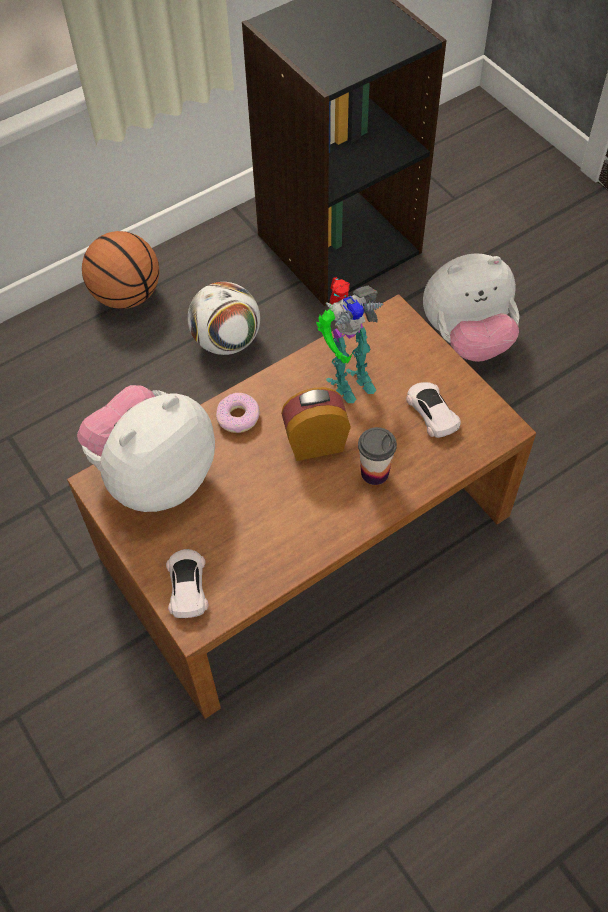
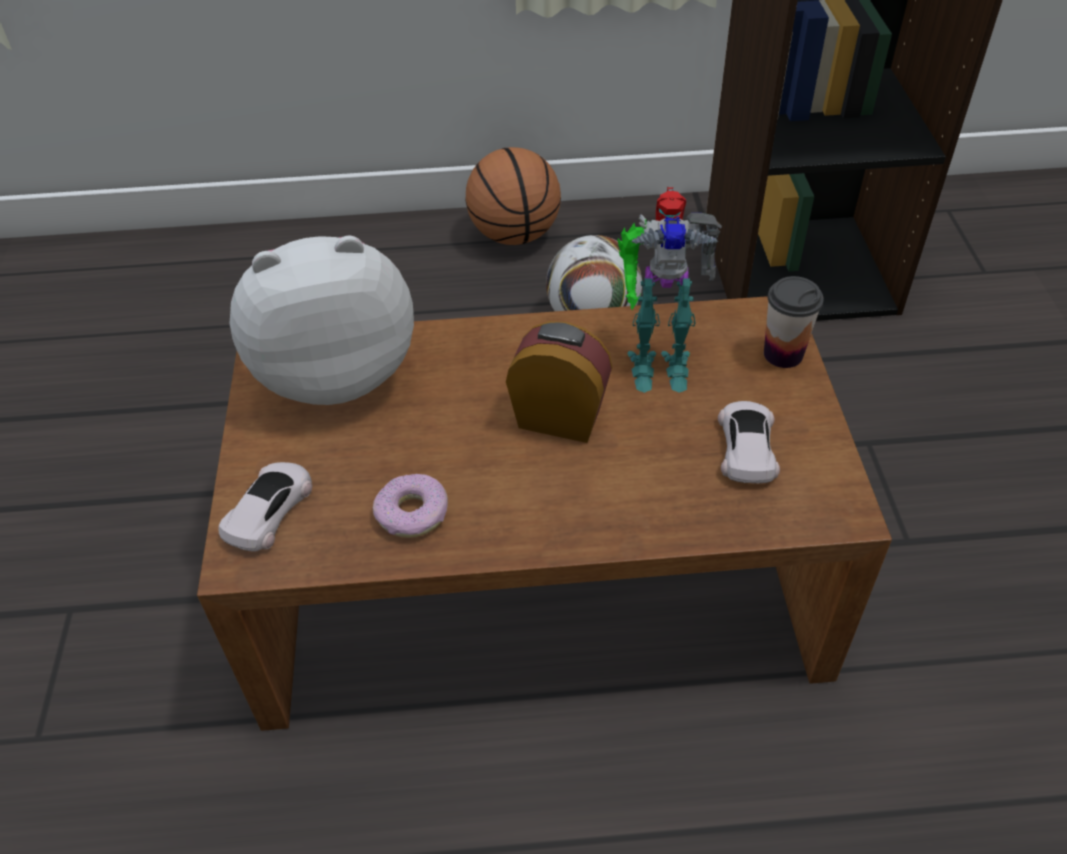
camera: 30 degrees right, 10 degrees down
donut [216,393,260,433] -> donut moved to [373,474,448,538]
cup [358,427,397,485] -> cup moved to [764,276,824,368]
plush toy [423,253,519,362] -> none

